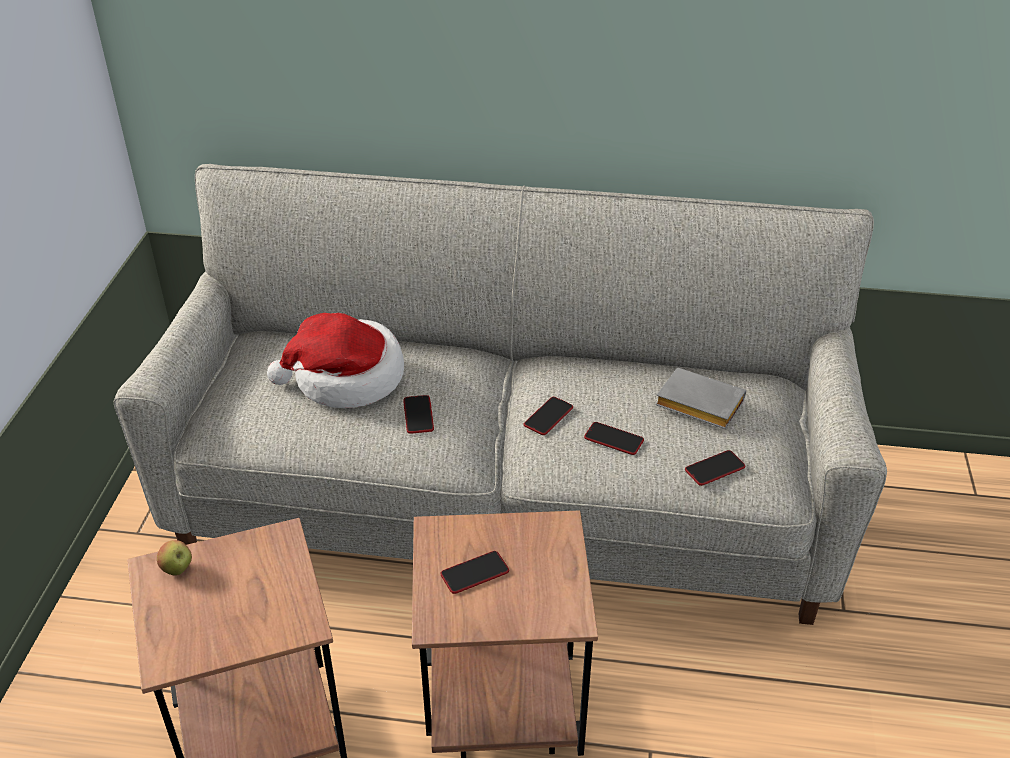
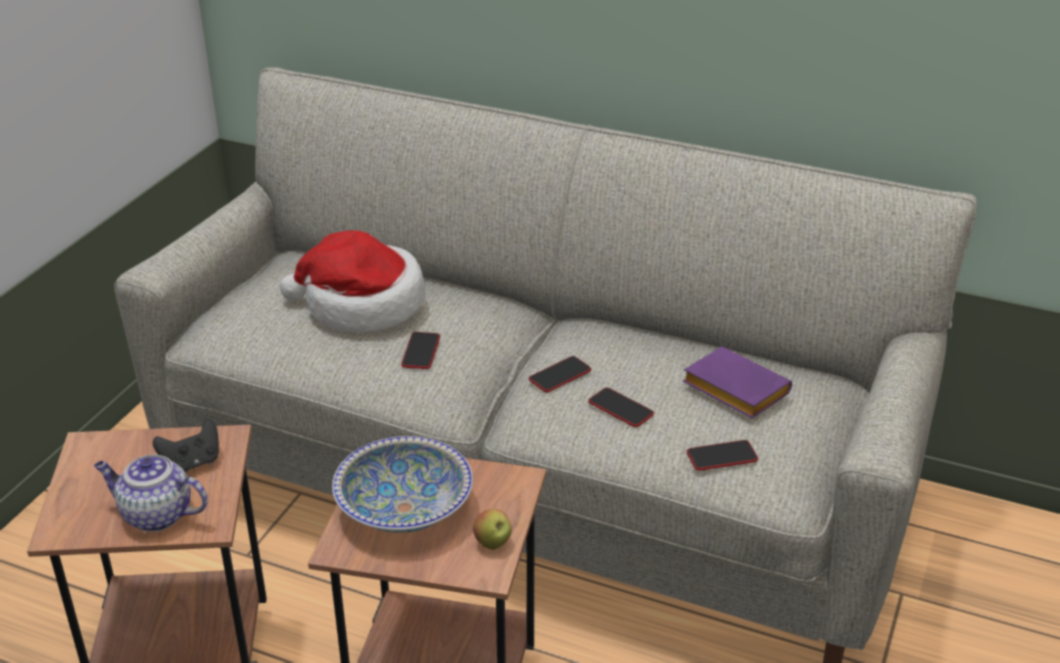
camera: 15 degrees right, 5 degrees down
apple [157,540,192,575] -> apple moved to [473,509,512,550]
phone [440,551,509,594] -> bowl [332,436,473,533]
grey book [655,368,746,429] -> purple book [683,346,792,418]
none -> teapot [94,455,208,532]
none -> black game controller [153,419,219,472]

